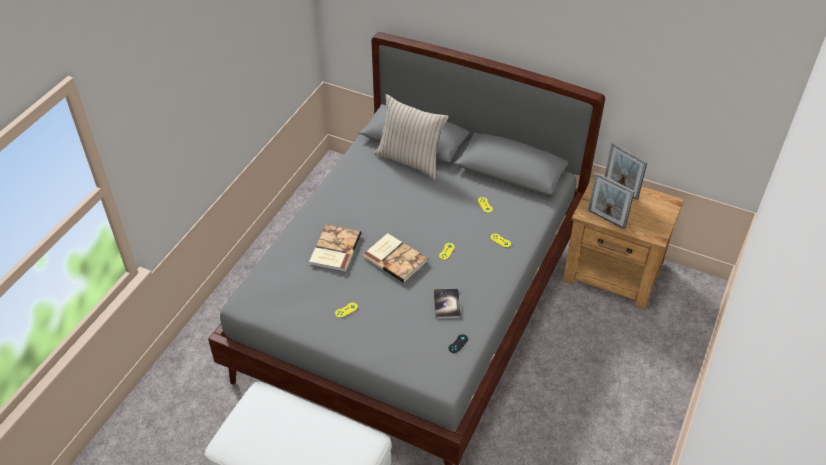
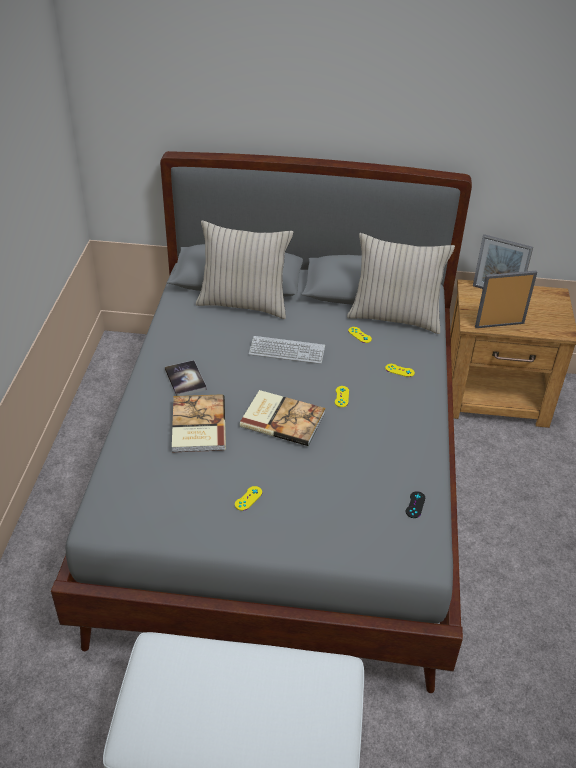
camera: 20 degrees left, 5 degrees down
book [434,288,461,319] -> book moved to [165,360,207,396]
picture frame [588,172,635,229] -> picture frame turned 150 degrees clockwise [475,271,537,328]
none -> keyboard [249,336,325,364]
none -> beige pillow [347,233,455,334]

